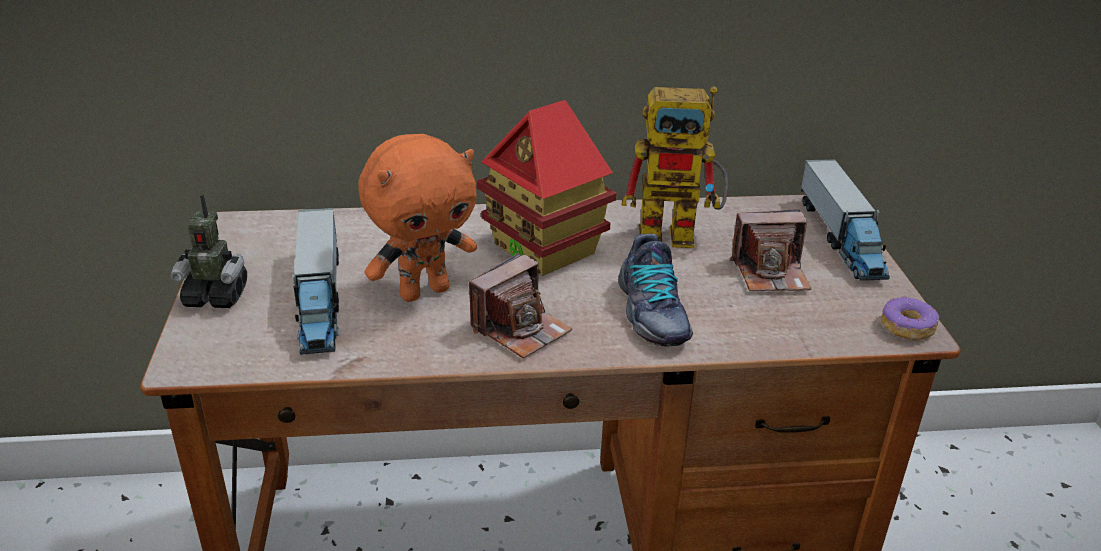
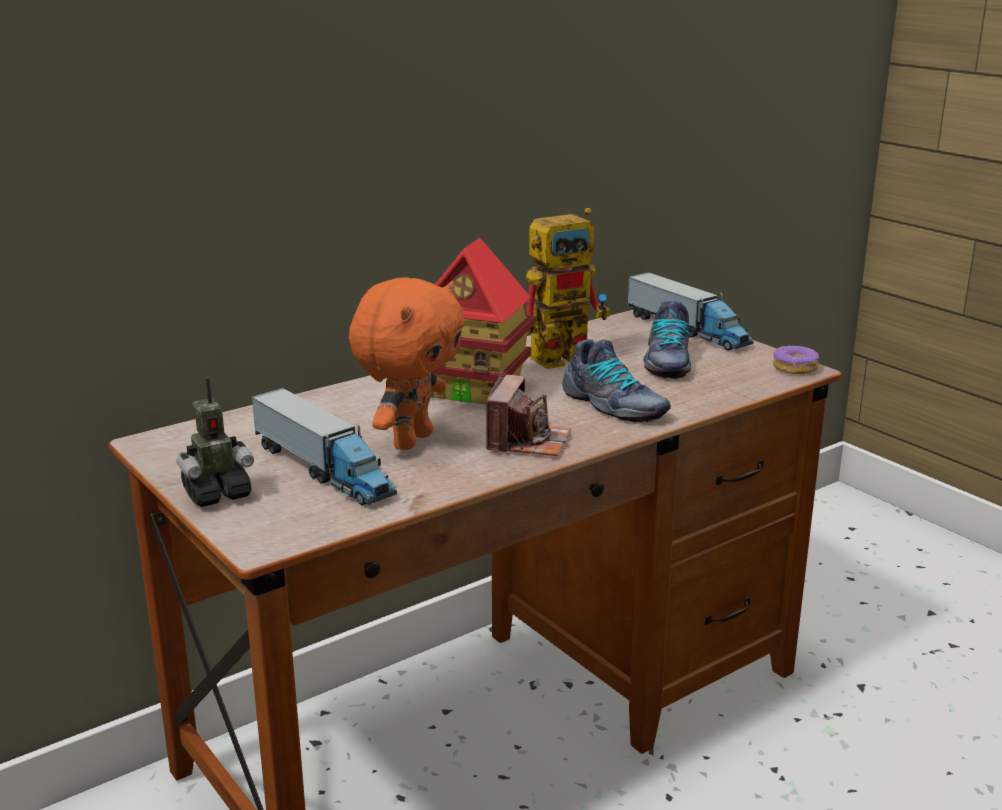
camera: 30 degrees left, 10 degrees down
camera [730,209,812,291] -> shoe [643,300,691,379]

